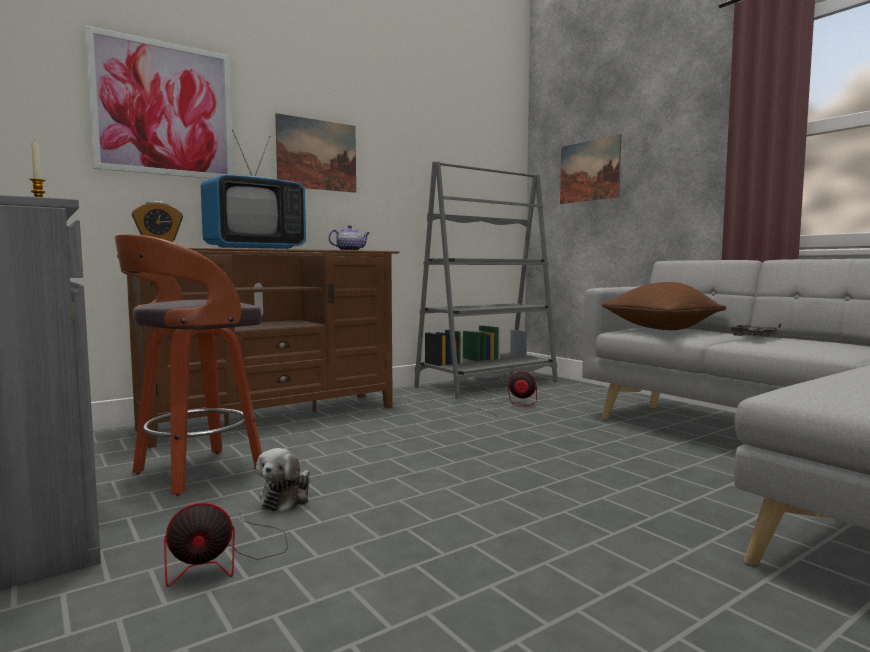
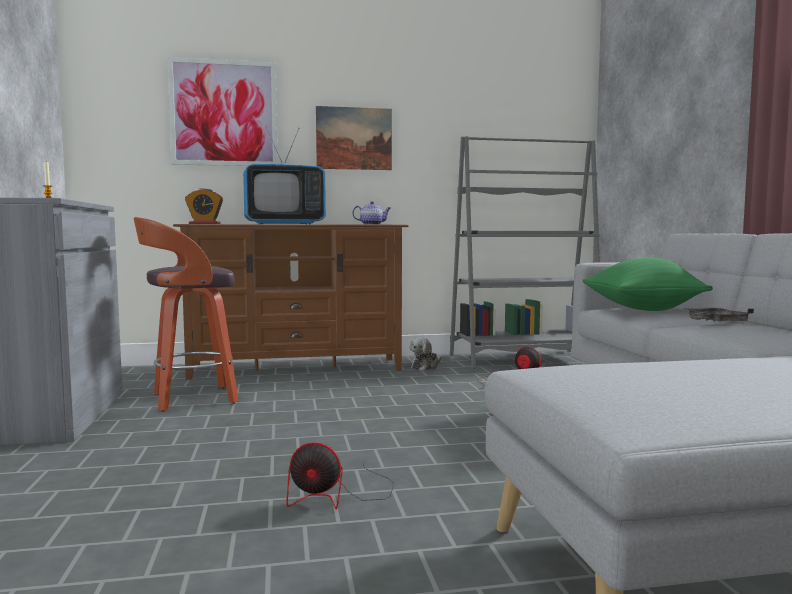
camera: 25 degrees right, 0 degrees up
fan [164,503,288,587] -> fan moved to [286,442,394,509]
plush toy [256,448,310,512] -> plush toy moved to [410,337,442,371]
picture [560,134,621,204] -> none
brown pillow [602,282,727,330] -> green pillow [583,258,713,311]

